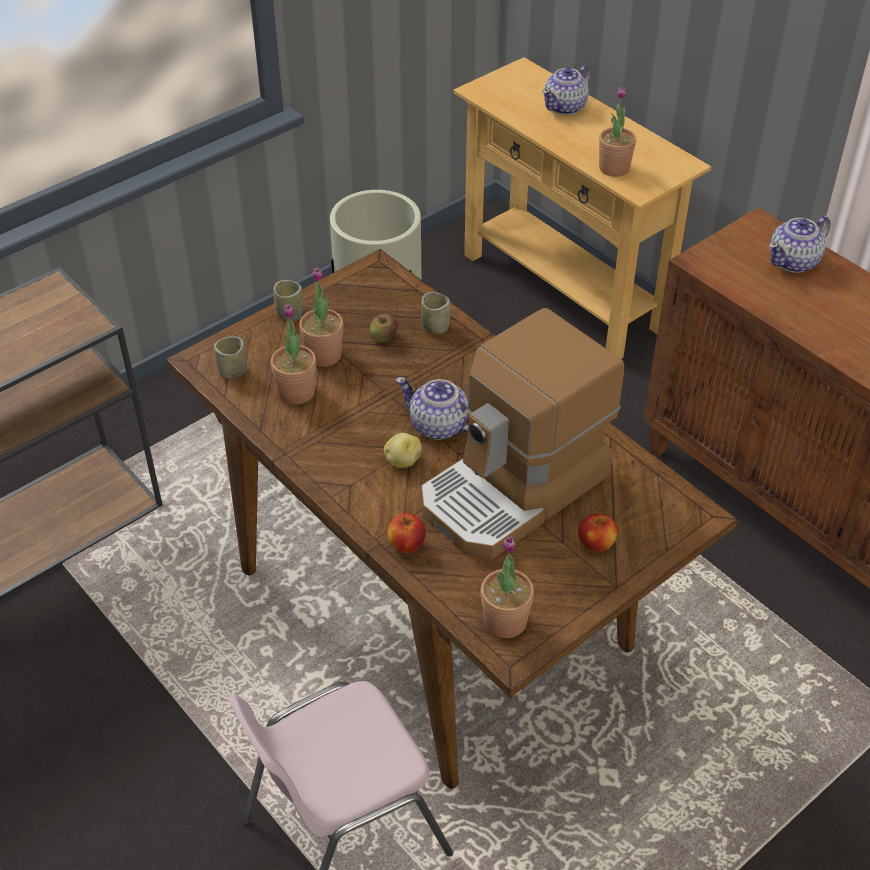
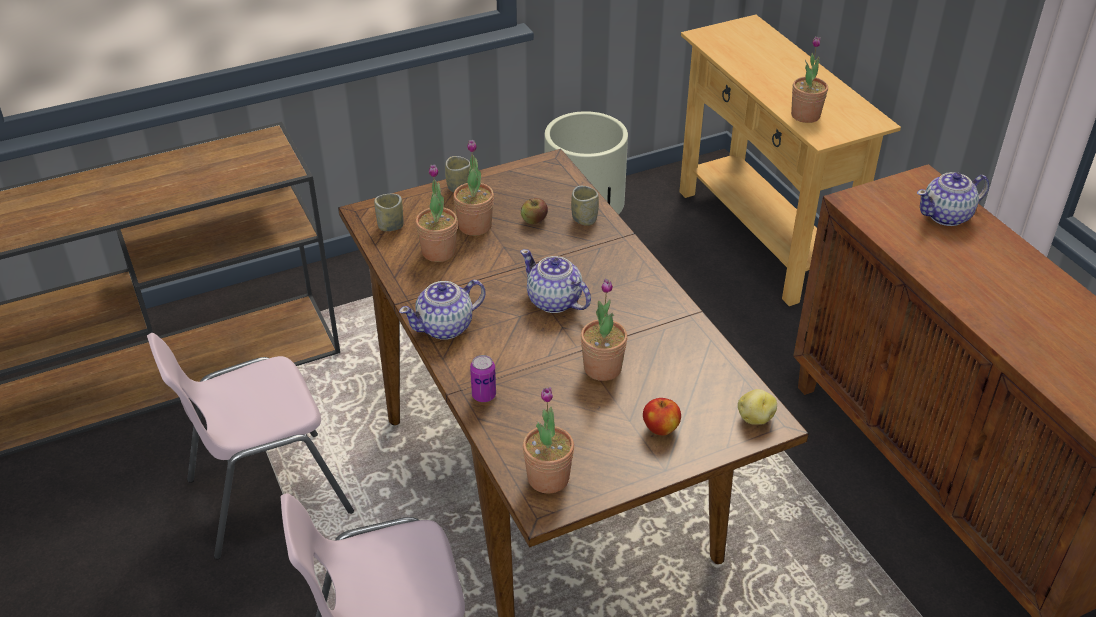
camera: 15 degrees right, 5 degrees down
potato [384,433,422,468] -> potato moved to [738,389,777,425]
apple [387,513,426,553] -> can [470,355,496,402]
coffee machine [421,308,624,559] -> potted plant [581,278,628,381]
teapot [542,65,591,115] -> teapot moved to [399,280,486,340]
none -> pink chair [147,333,354,559]

